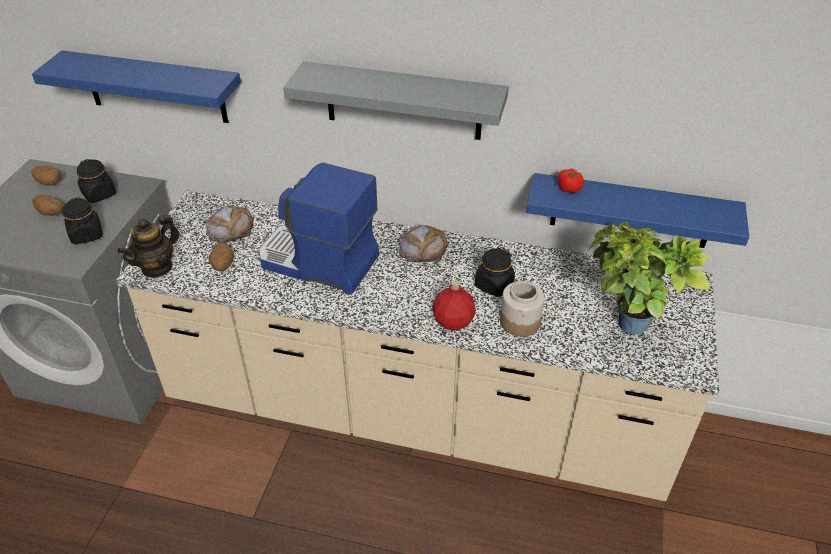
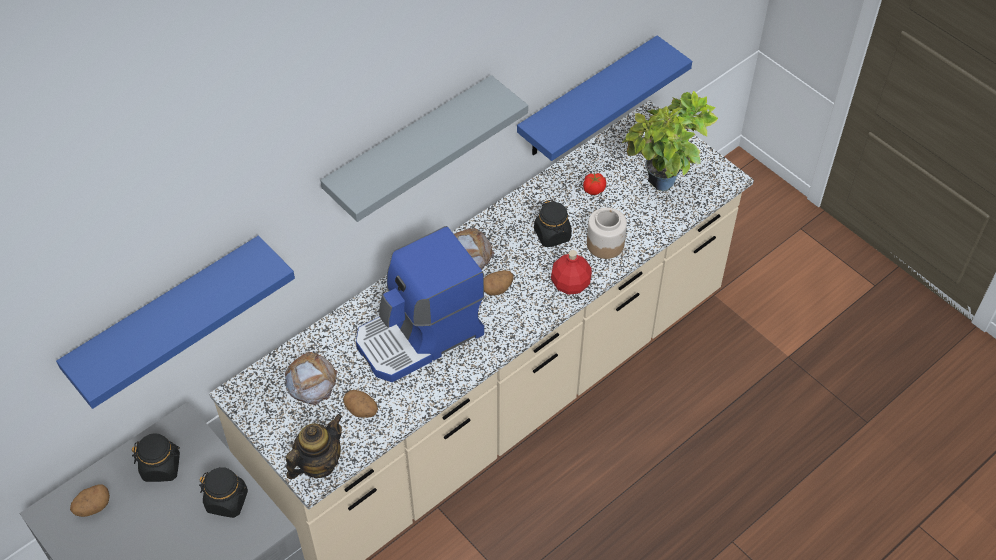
camera: 55 degrees left, 10 degrees up
potato [33,194,63,216] -> potato moved to [484,270,514,296]
teapot [117,214,179,278] -> teapot turned 120 degrees counterclockwise [286,414,342,479]
tomato [558,169,584,193] -> tomato moved to [583,173,606,195]

